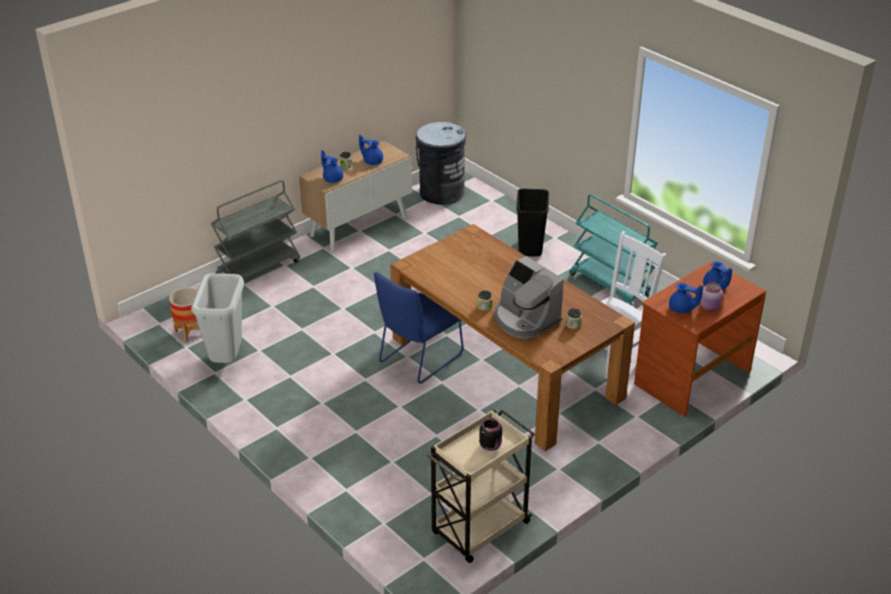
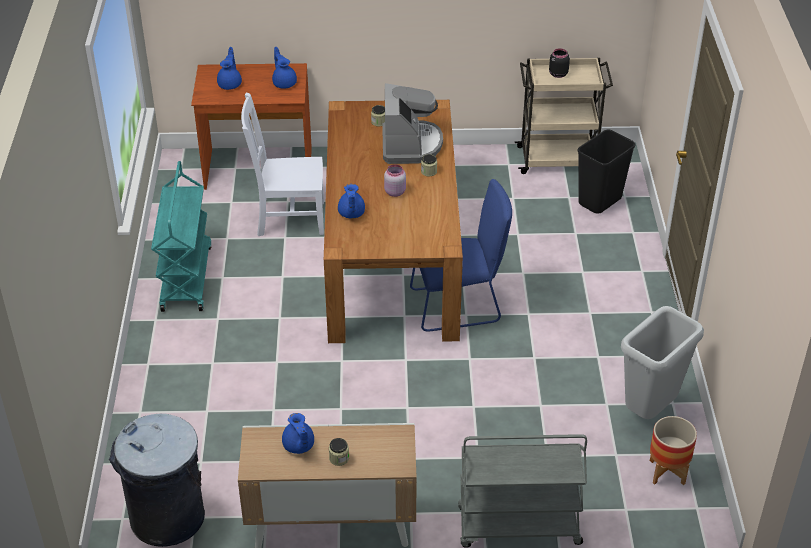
camera: 140 degrees left, 5 degrees up
blue teapot [321,150,343,183] -> blue teapot moved to [338,184,365,219]
black trash can [516,189,549,257] -> black trash can moved to [577,129,636,214]
pink jar [701,282,722,311] -> pink jar moved to [384,165,406,197]

